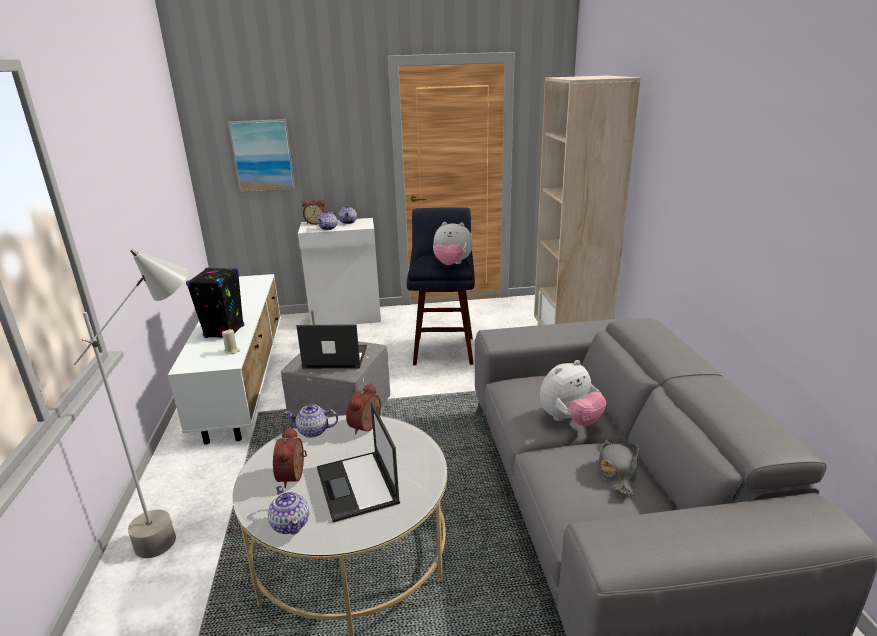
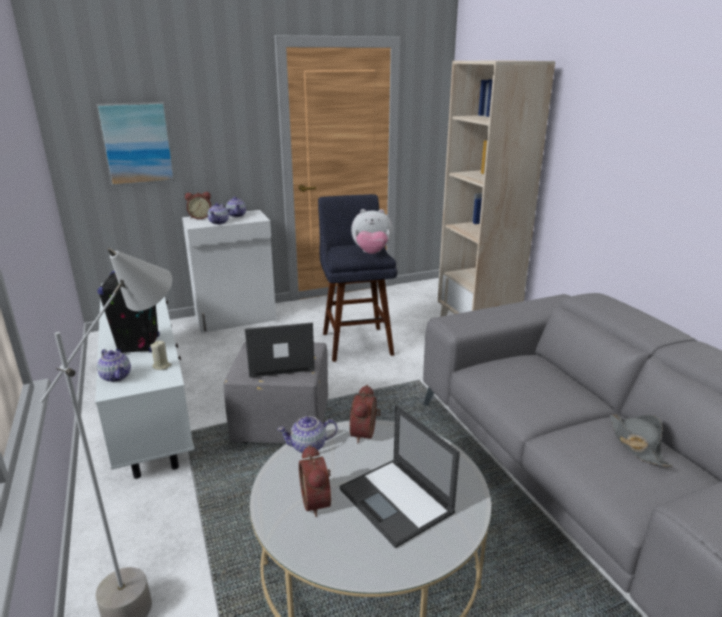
camera: 15 degrees left, 0 degrees up
teapot [268,485,309,535] -> teapot moved to [97,349,131,382]
plush toy [539,360,606,426] -> none

